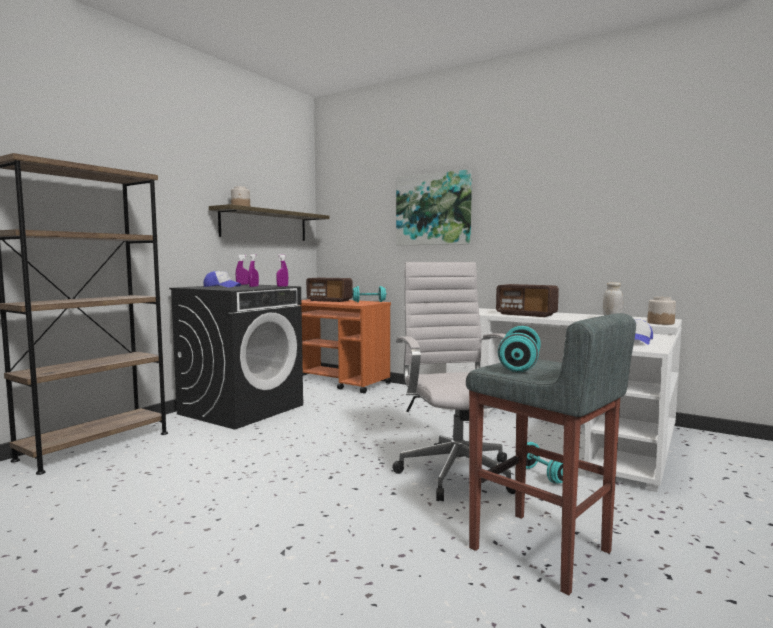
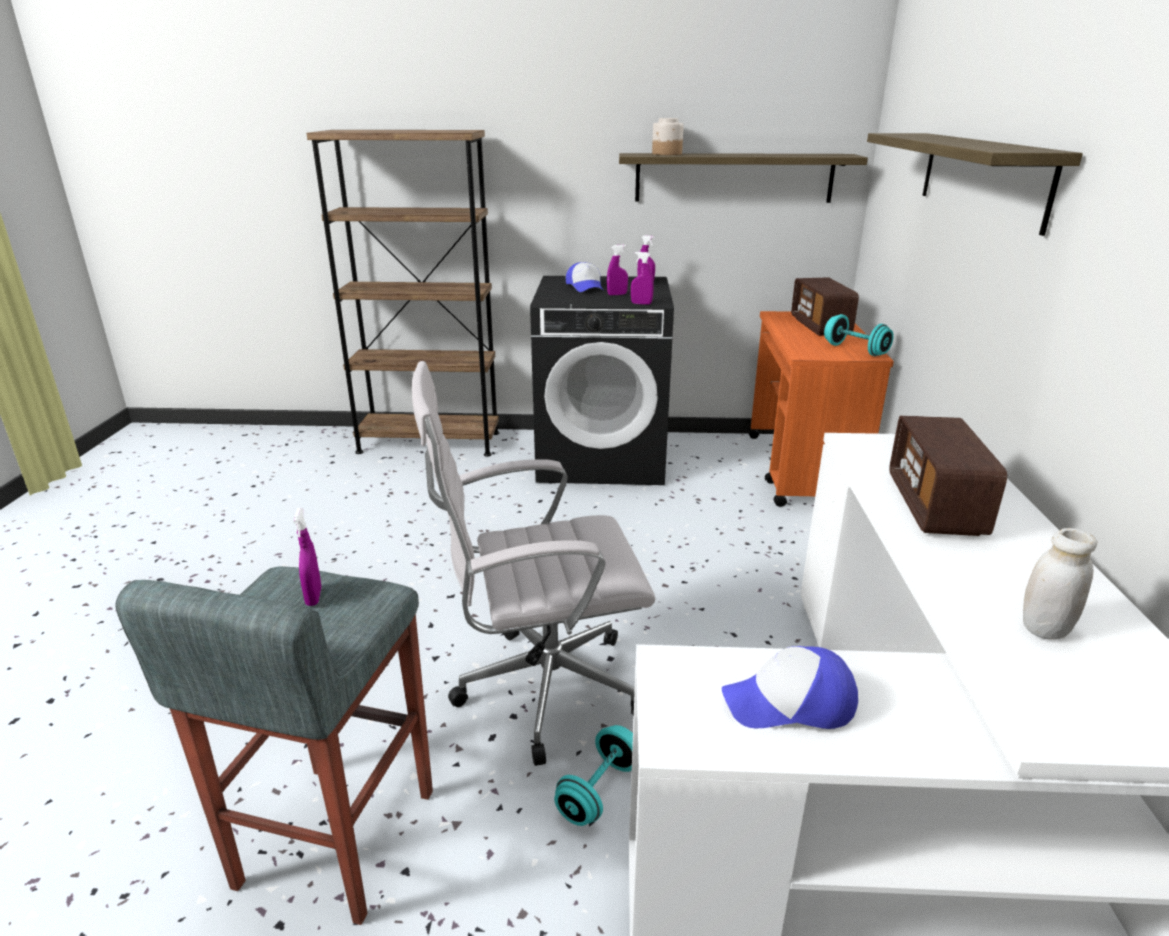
camera: 60 degrees right, 20 degrees up
white office chair [392,262,515,501] -> white office chair turned 150 degrees counterclockwise [412,361,656,766]
picture [396,169,472,245] -> shelf [867,133,1083,236]
turquoise dumbbell [498,326,541,372] -> purple spray bottle [294,508,321,606]
jar [647,297,676,325] -> none

